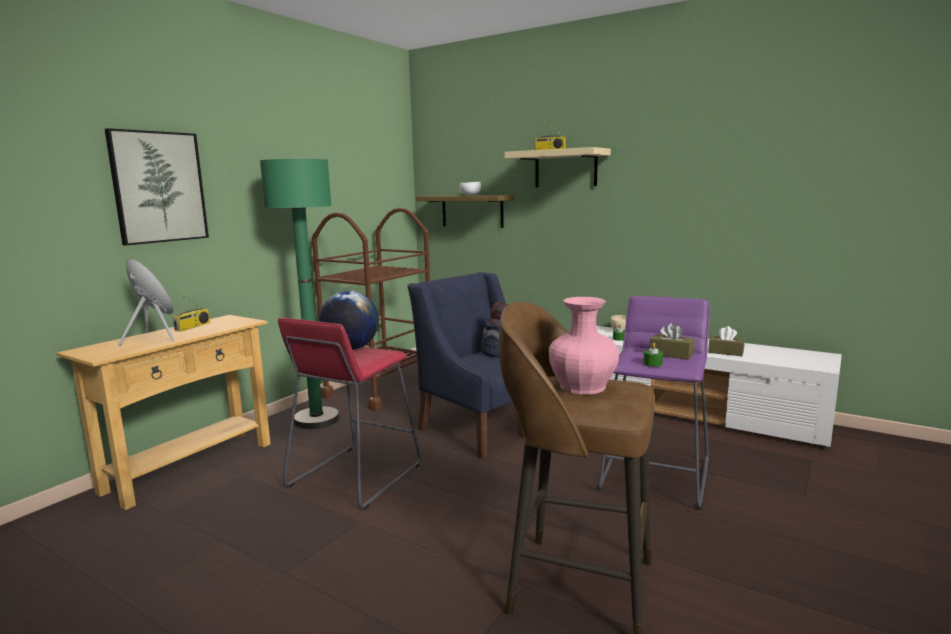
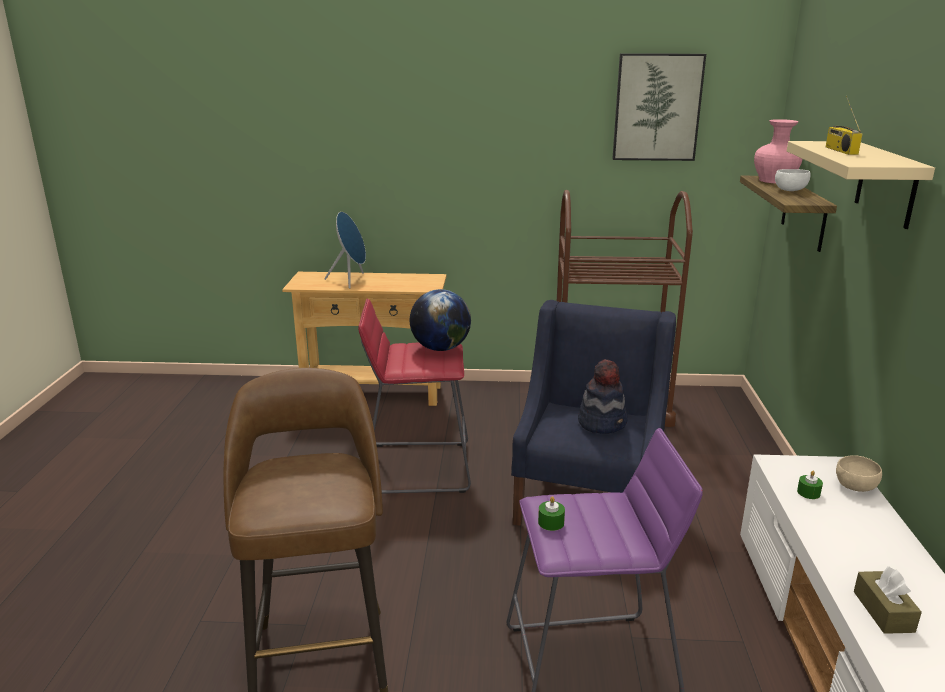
camera: 60 degrees right, 10 degrees up
picture [105,128,209,245] -> picture moved to [612,54,706,161]
radio [173,292,210,331] -> none
green floor lamp [260,159,339,429] -> none
pink vase [549,297,619,395] -> pink vase moved to [754,119,802,183]
brown tissue box [649,323,695,360] -> none

